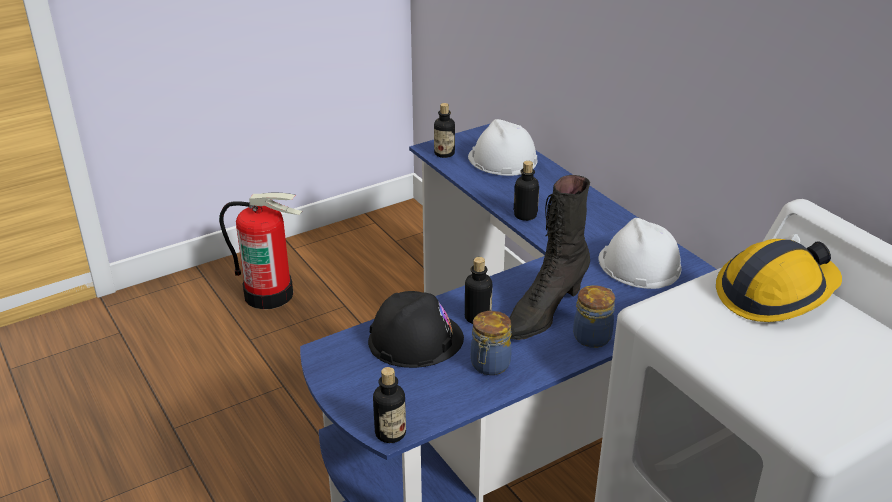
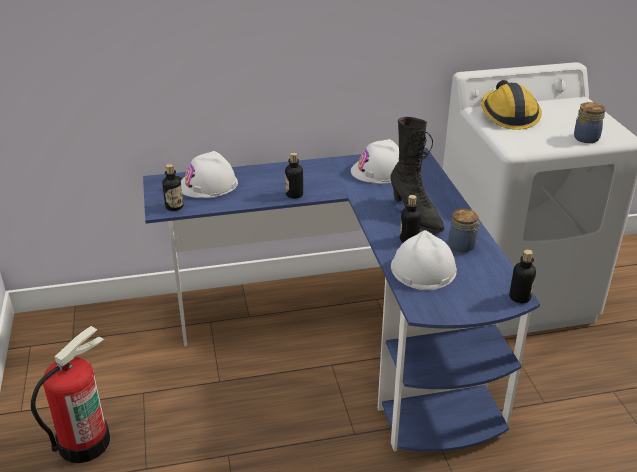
camera: 70 degrees left, 0 degrees up
black hard hat [368,291,464,368] -> white hard hat [391,230,457,290]
jar [573,285,615,348] -> jar moved to [574,102,606,143]

